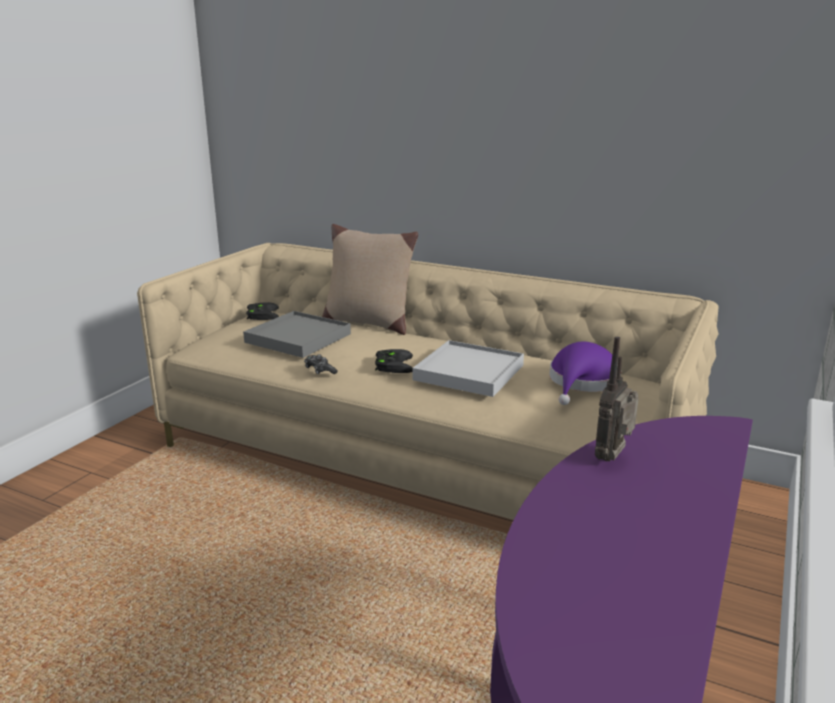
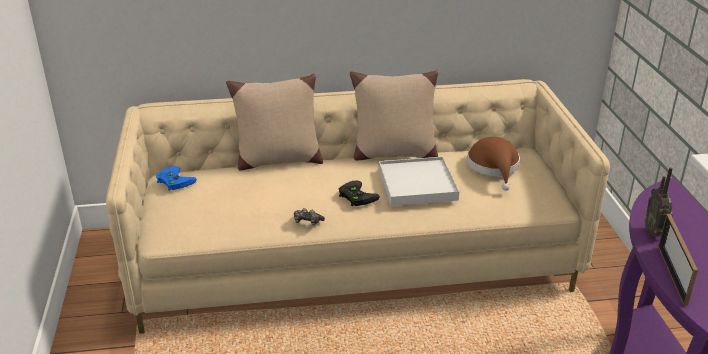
camera: 35 degrees left, 10 degrees up
grey tray [243,311,351,358] -> none
black game controller [246,302,279,320] -> blue game controller [156,166,197,191]
purple hat [549,342,612,405] -> brown hat [467,137,520,191]
none -> beige pillow [350,70,438,161]
none -> picture frame [658,214,698,306]

